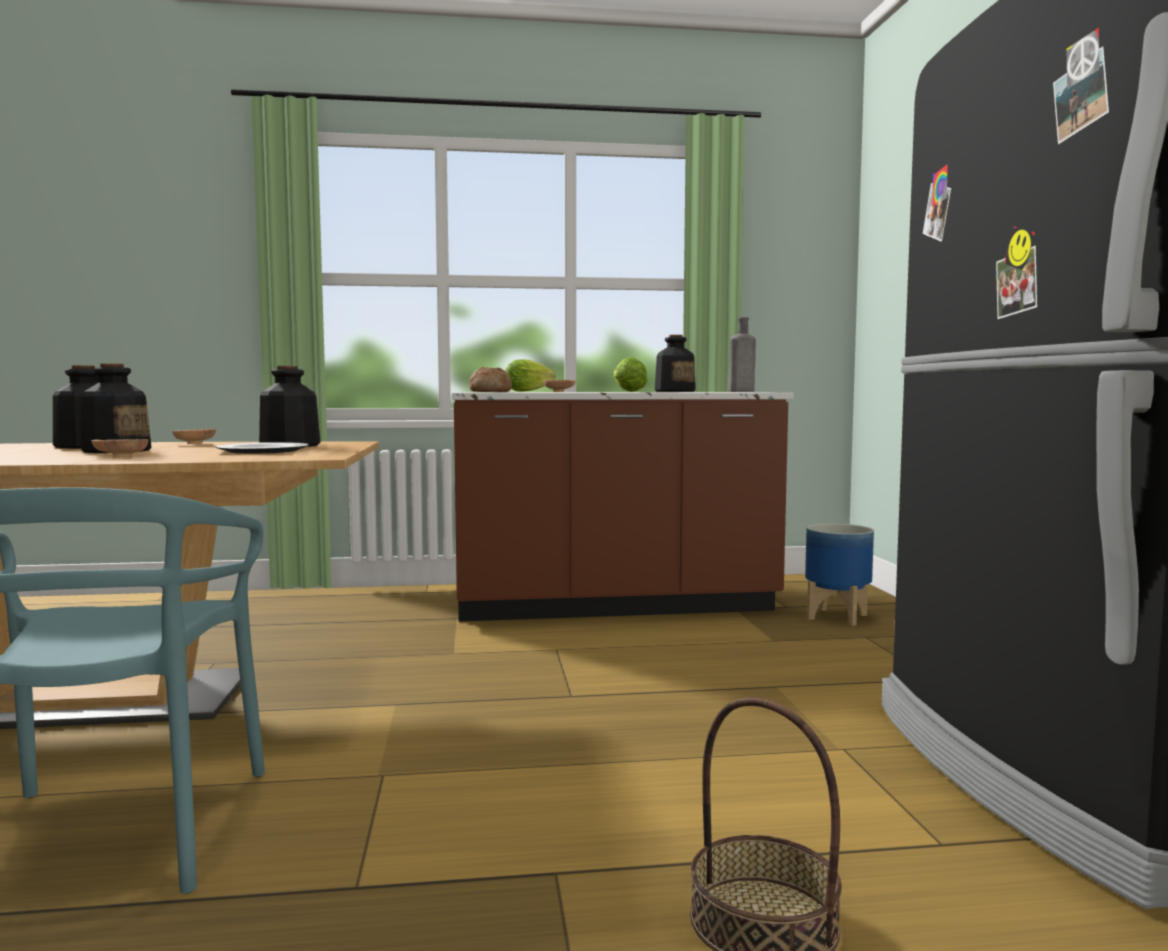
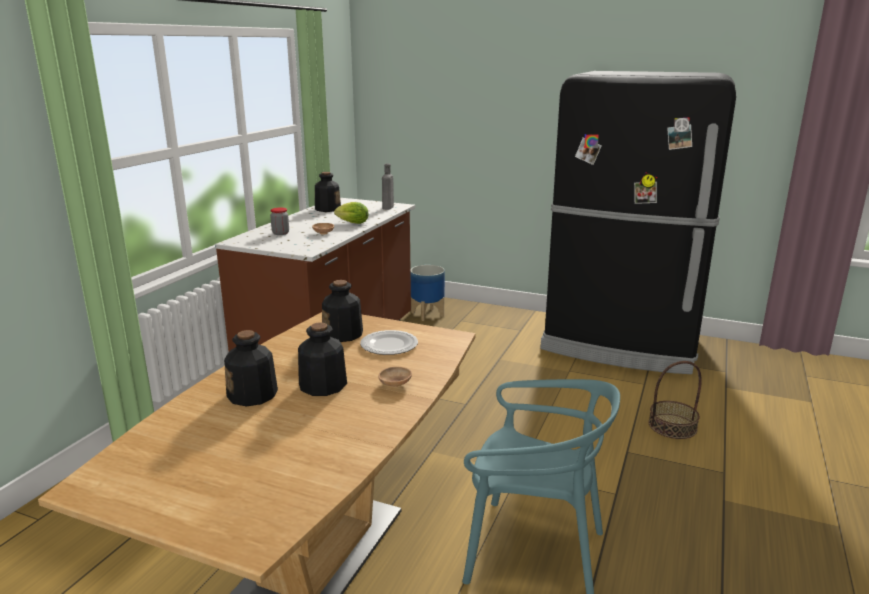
camera: 60 degrees left, 15 degrees up
brown bowl [172,429,216,444] -> none
bread [469,367,512,392] -> none
lettuce [505,359,556,392] -> jar [270,207,289,235]

